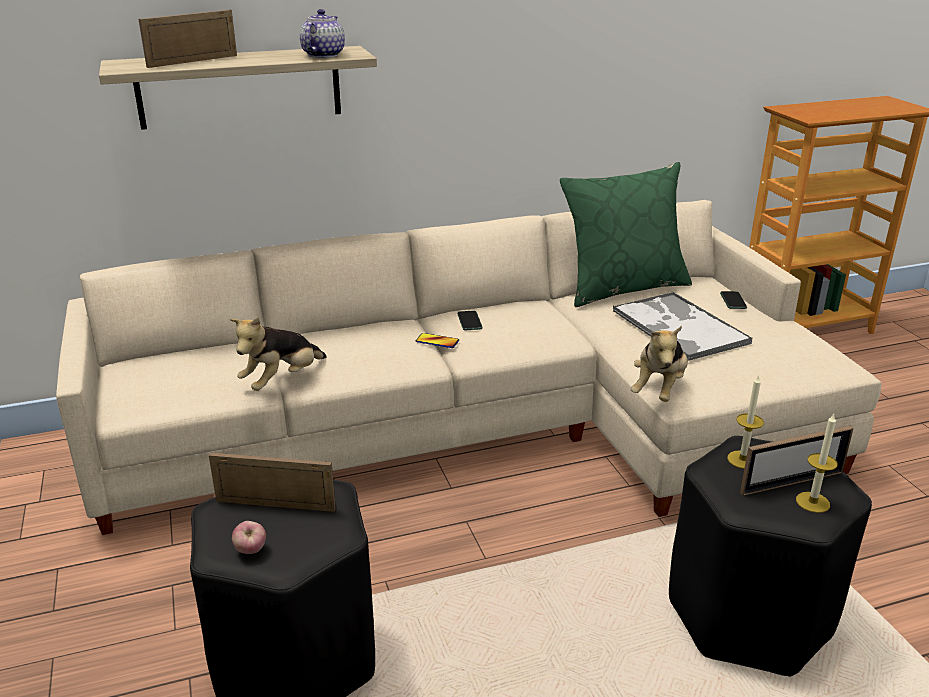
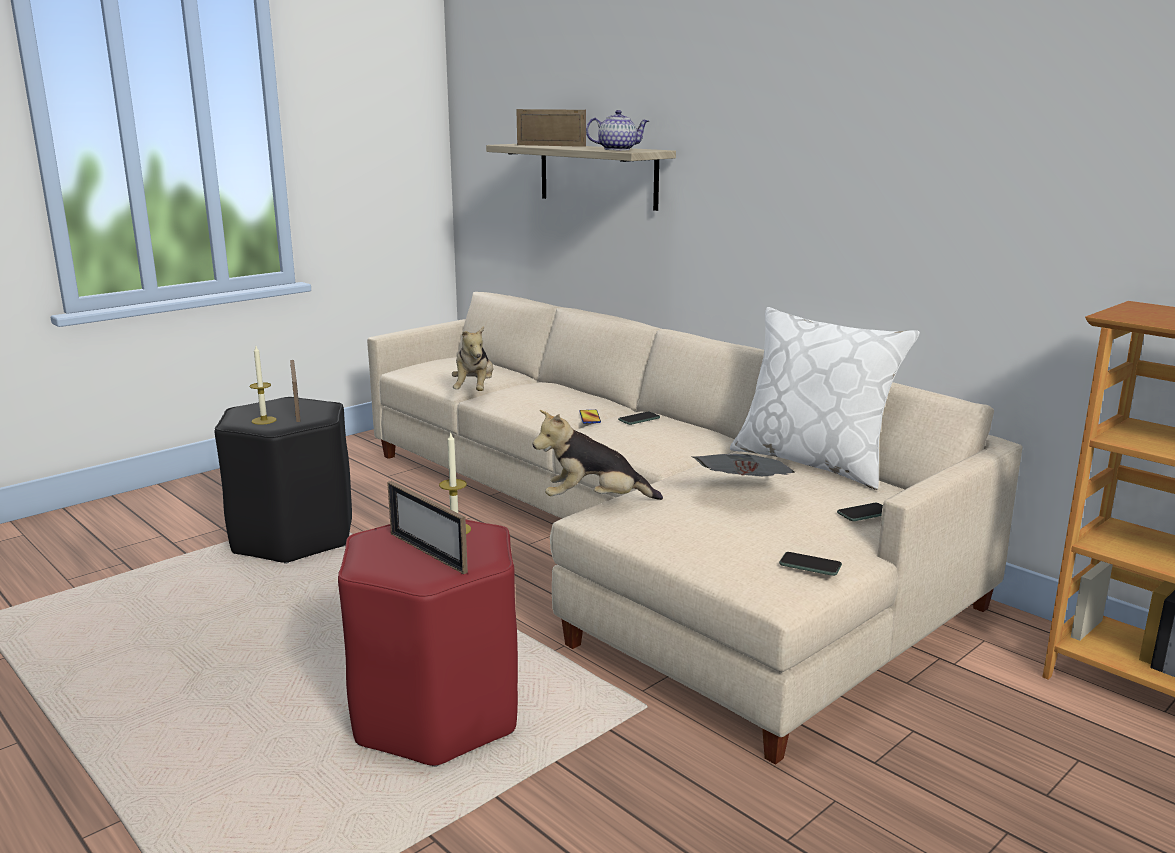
camera: 65 degrees right, 10 degrees down
plush toy [230,317,327,391] -> plush toy turned 105 degrees counterclockwise [452,326,493,391]
apple [232,521,266,554] -> none
green pillow [560,162,692,307] -> white pillow [730,307,920,490]
tray [613,292,752,361] -> newspaper [692,454,795,476]
black stool [669,436,872,677] -> red stool [338,520,518,767]
candle [796,414,838,513] -> candle moved to [249,346,277,425]
none -> phone [779,552,842,576]

